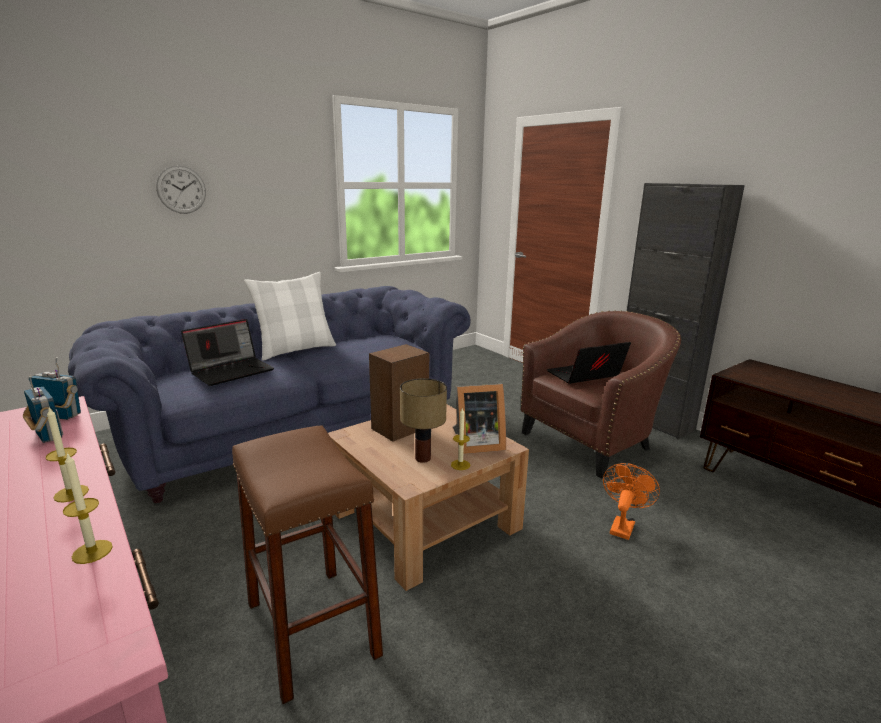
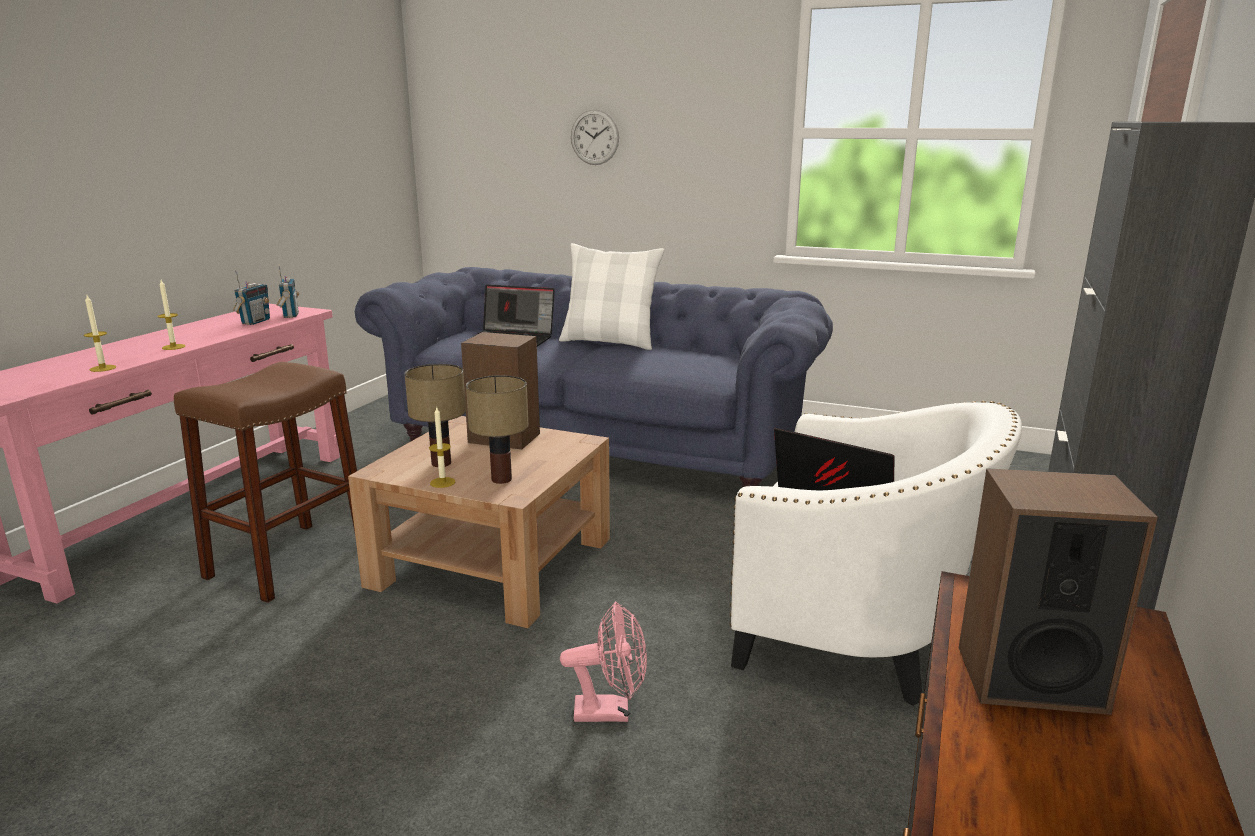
camera: 60 degrees right, 0 degrees up
picture frame [453,384,506,454] -> table lamp [466,375,529,484]
brown armchair [520,311,681,479] -> white armchair [730,401,1022,706]
orange fan [603,463,660,540] -> pink fan [560,602,647,722]
none -> speaker [959,468,1158,715]

